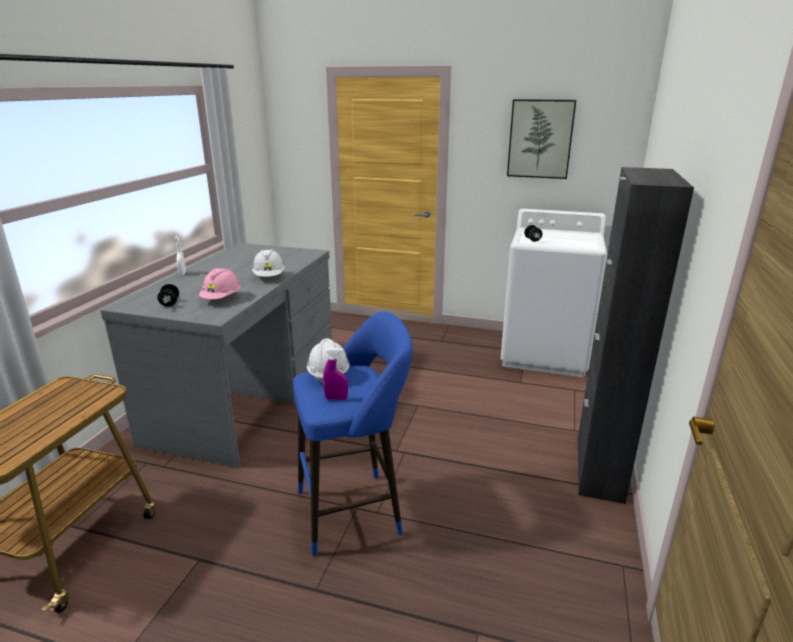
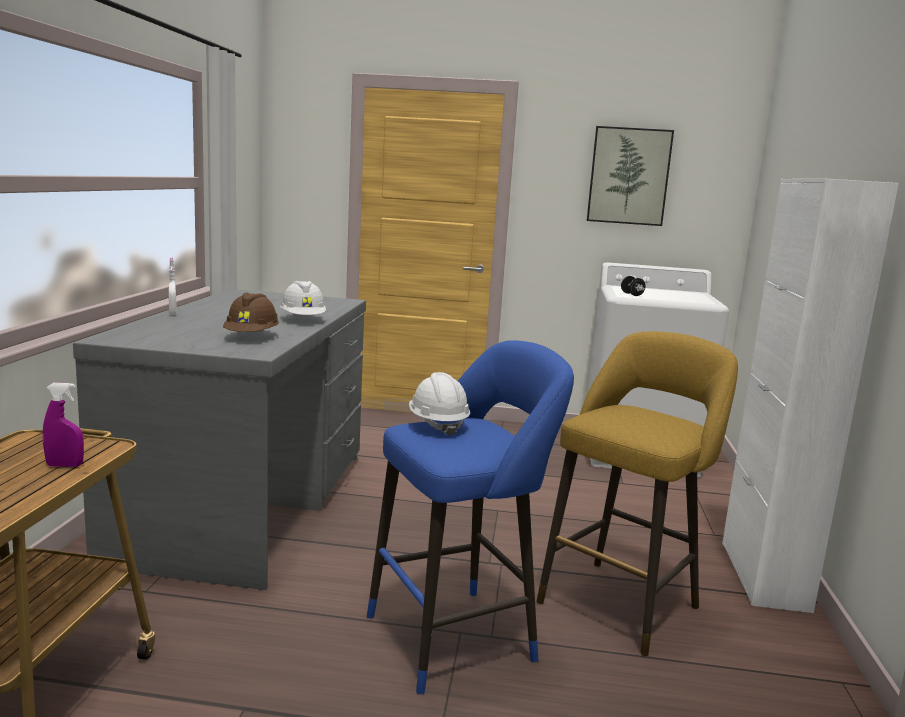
camera: 10 degrees left, 10 degrees down
black dumbbell [157,284,179,307] -> none
pink hard hat [199,268,241,299] -> brown hard hat [223,293,279,332]
purple spray bottle [323,348,348,400] -> purple spray bottle moved to [43,383,84,467]
black cabinet [578,167,694,504] -> white cabinet [722,179,899,613]
none -> yellow stool [536,331,738,656]

